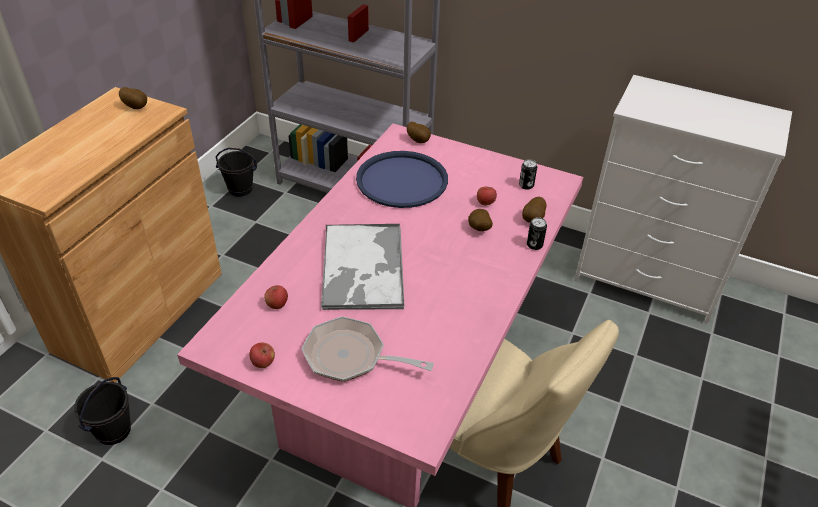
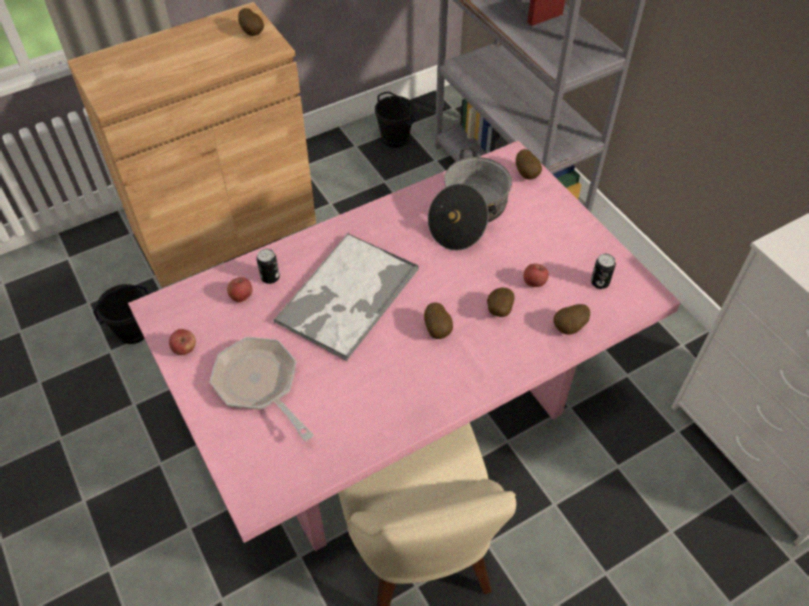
camera: 35 degrees right, 10 degrees up
blue tray [356,151,448,208] -> cooking pot [428,148,512,251]
can [527,217,547,250] -> can moved to [257,249,280,284]
none -> potato [424,302,453,339]

